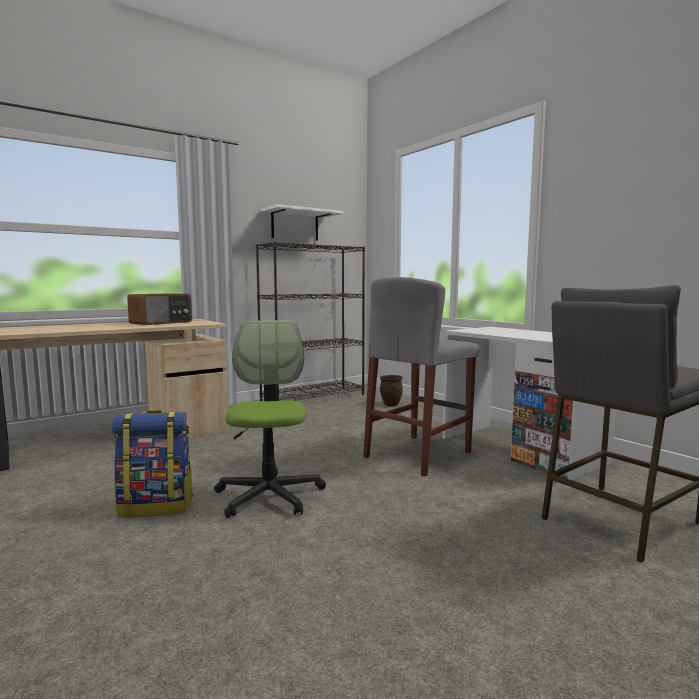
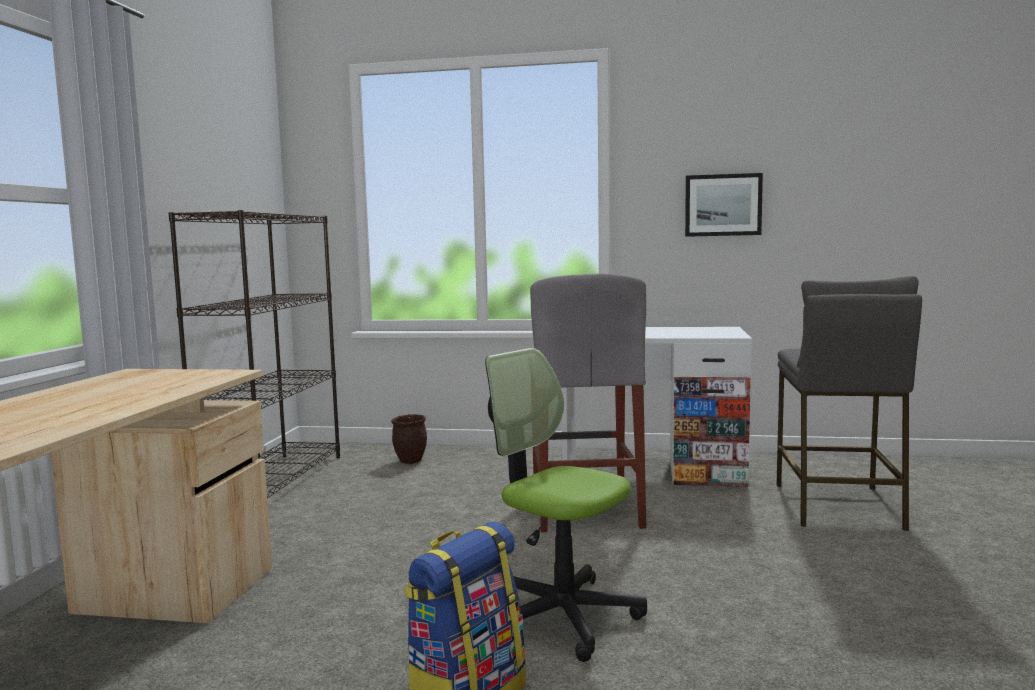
camera: 45 degrees left, 0 degrees up
radio [127,293,192,325] -> none
white shelf [262,204,343,241] -> none
none -> picture [685,173,763,237]

